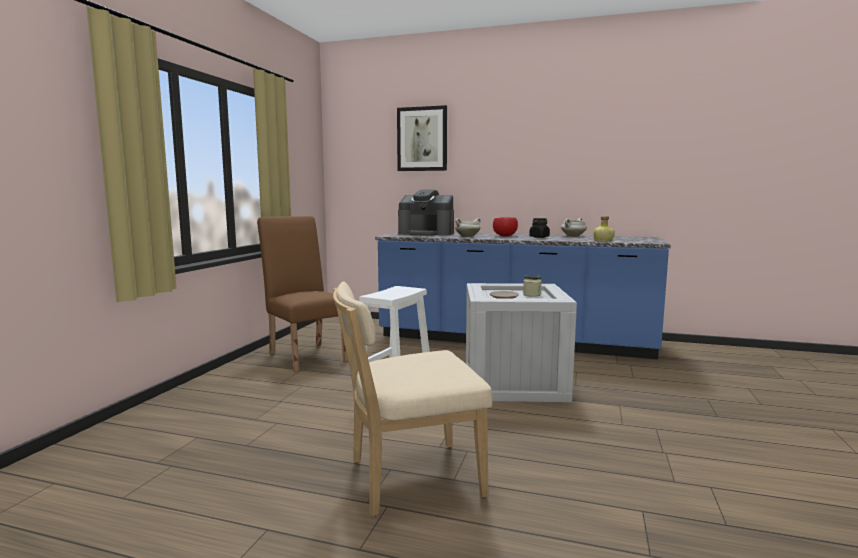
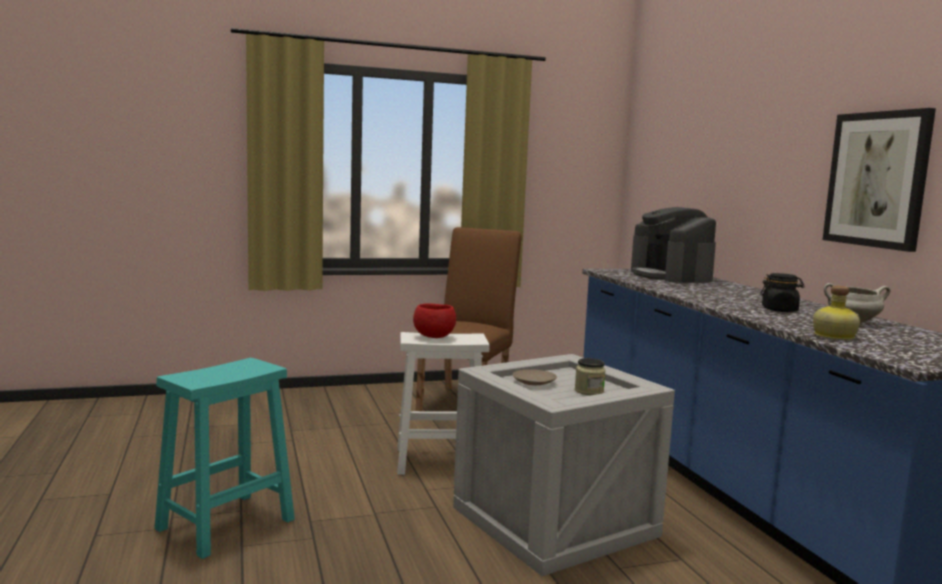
camera: 55 degrees right, 0 degrees up
beige chair [333,281,492,516] -> turquoise stool [154,358,295,559]
picture [397,105,447,171] -> picture moved to [823,108,936,252]
white cooking pot [455,218,481,237] -> none
red bowl [493,217,518,236] -> red bowl moved to [413,303,456,338]

